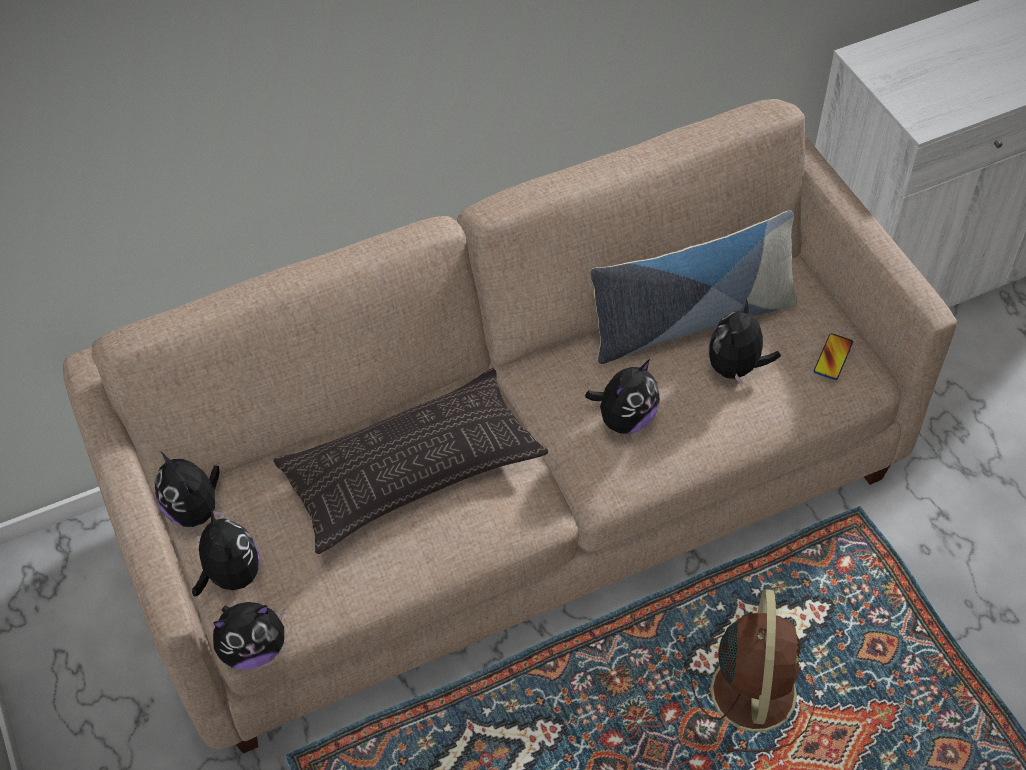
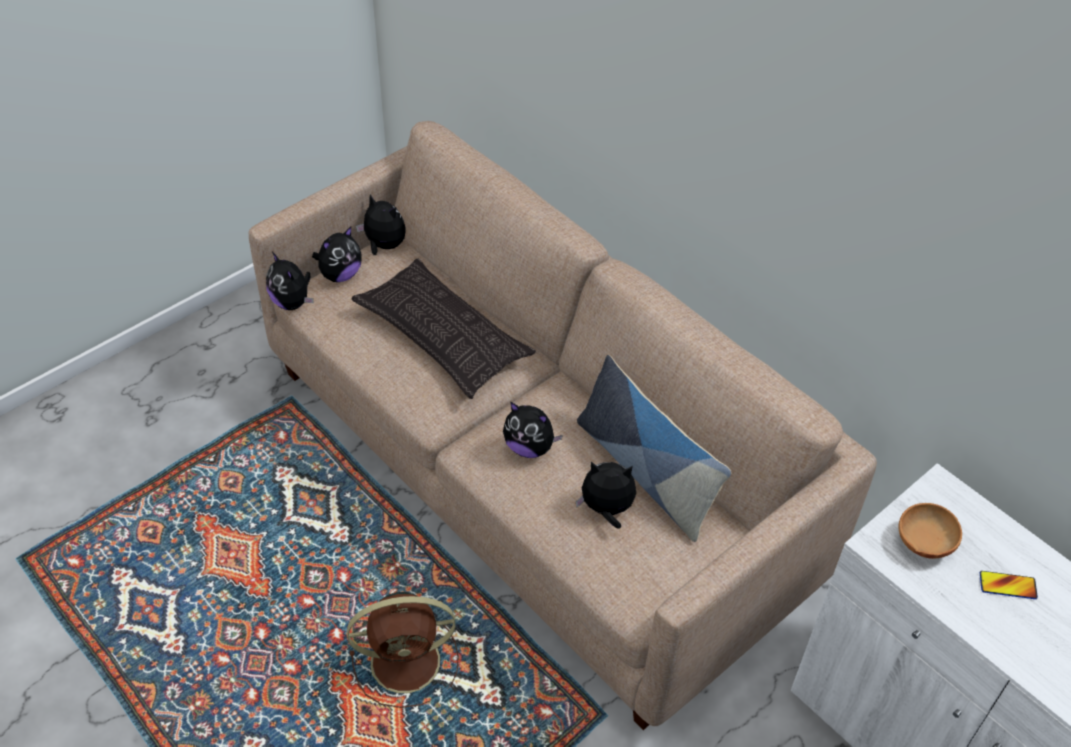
camera: 70 degrees right, 5 degrees down
plush toy [155,451,225,527] -> plush toy turned 90 degrees clockwise [356,194,405,255]
phone [814,333,853,380] -> phone moved to [980,571,1038,599]
none -> brown bowl [898,503,962,559]

